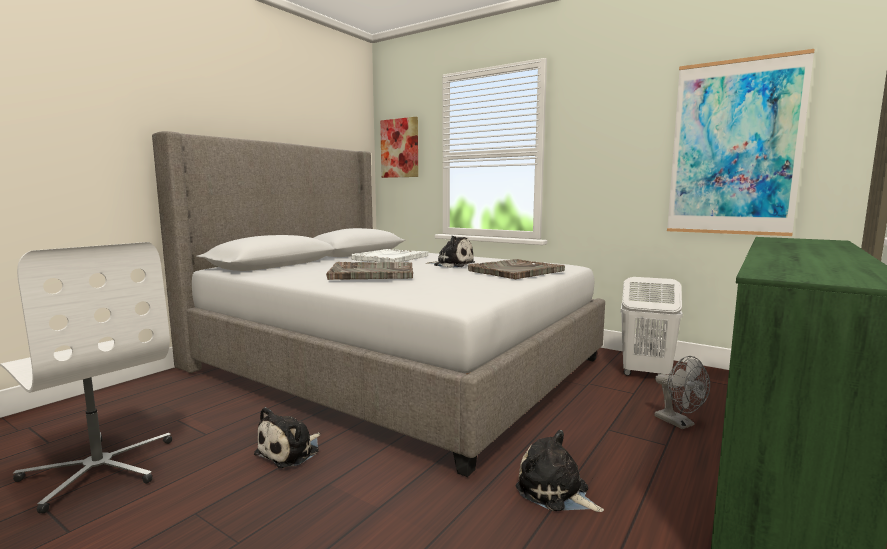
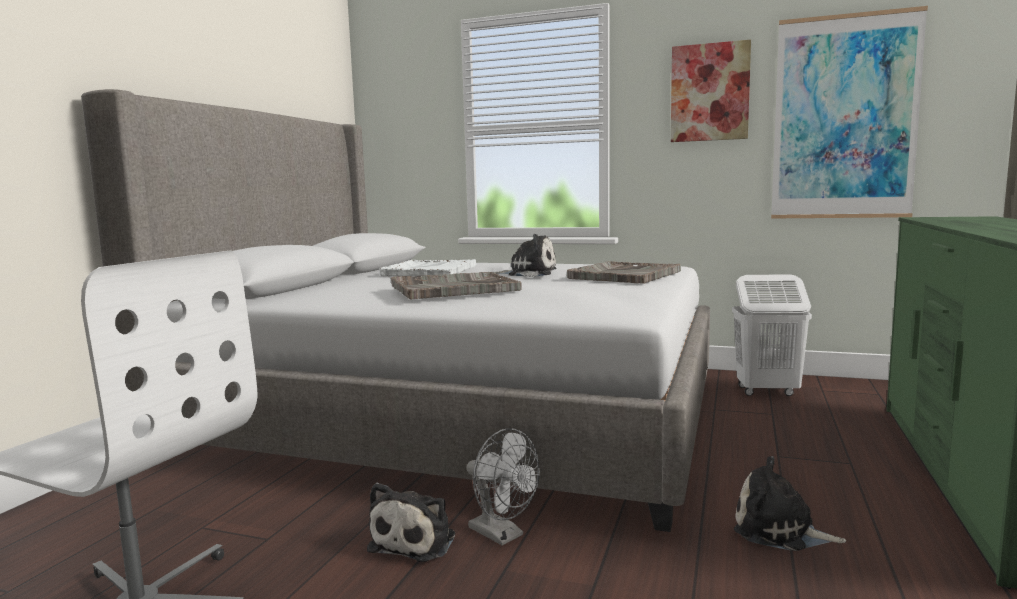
camera: 15 degrees left, 0 degrees up
picture [380,117,418,178] -> picture moved to [671,40,751,142]
grey fan [655,356,710,429] -> grey fan moved to [467,428,540,546]

